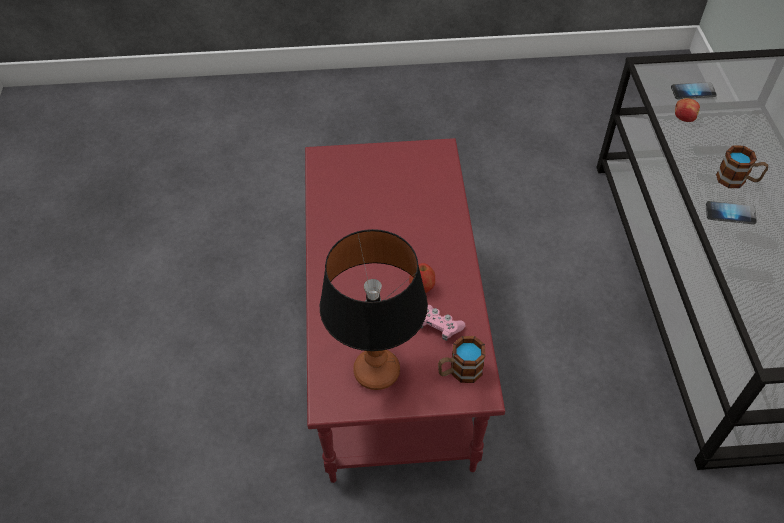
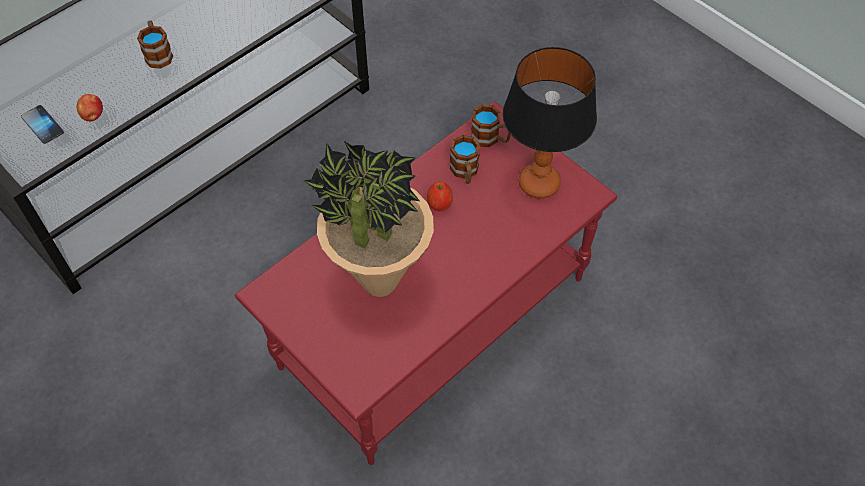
camera: 130 degrees left, 5 degrees up
pink game controller [421,305,465,341] -> mug [450,135,480,184]
phone [706,201,757,224] -> none
none -> potted plant [304,140,434,297]

